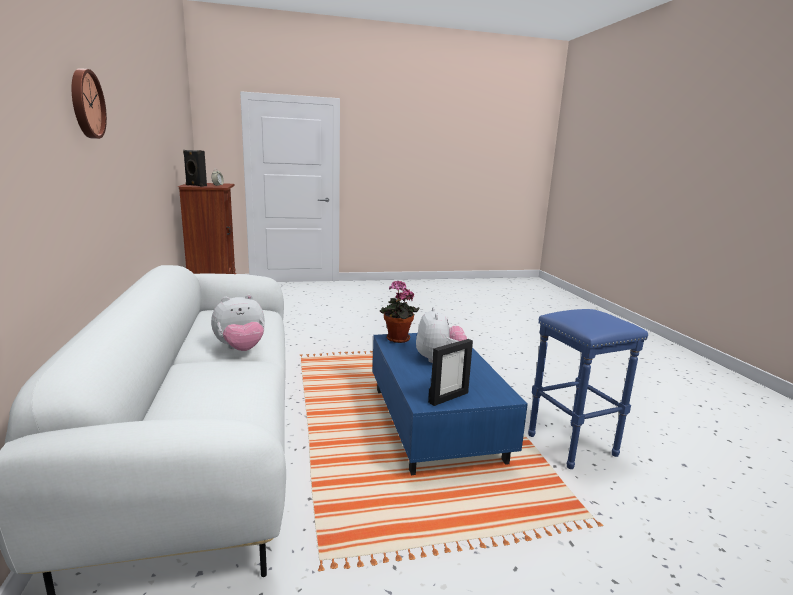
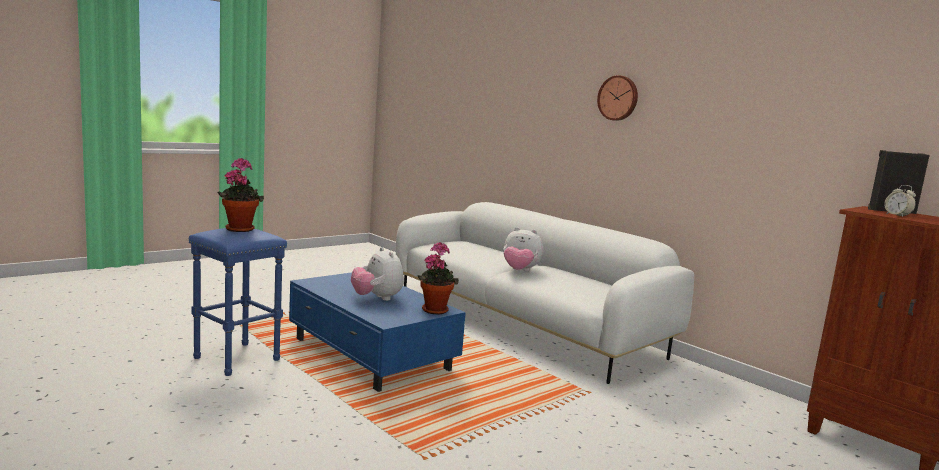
camera: 150 degrees right, 5 degrees down
plush toy [211,294,265,351] -> plush toy turned 105 degrees counterclockwise [503,227,544,271]
picture frame [428,339,473,406] -> none
none -> potted plant [217,158,264,232]

